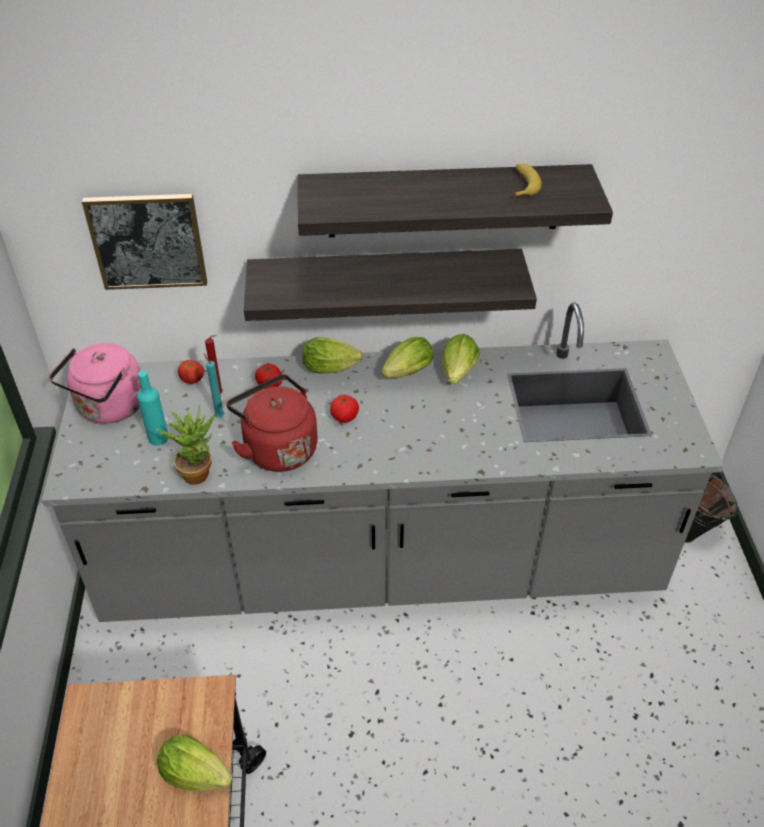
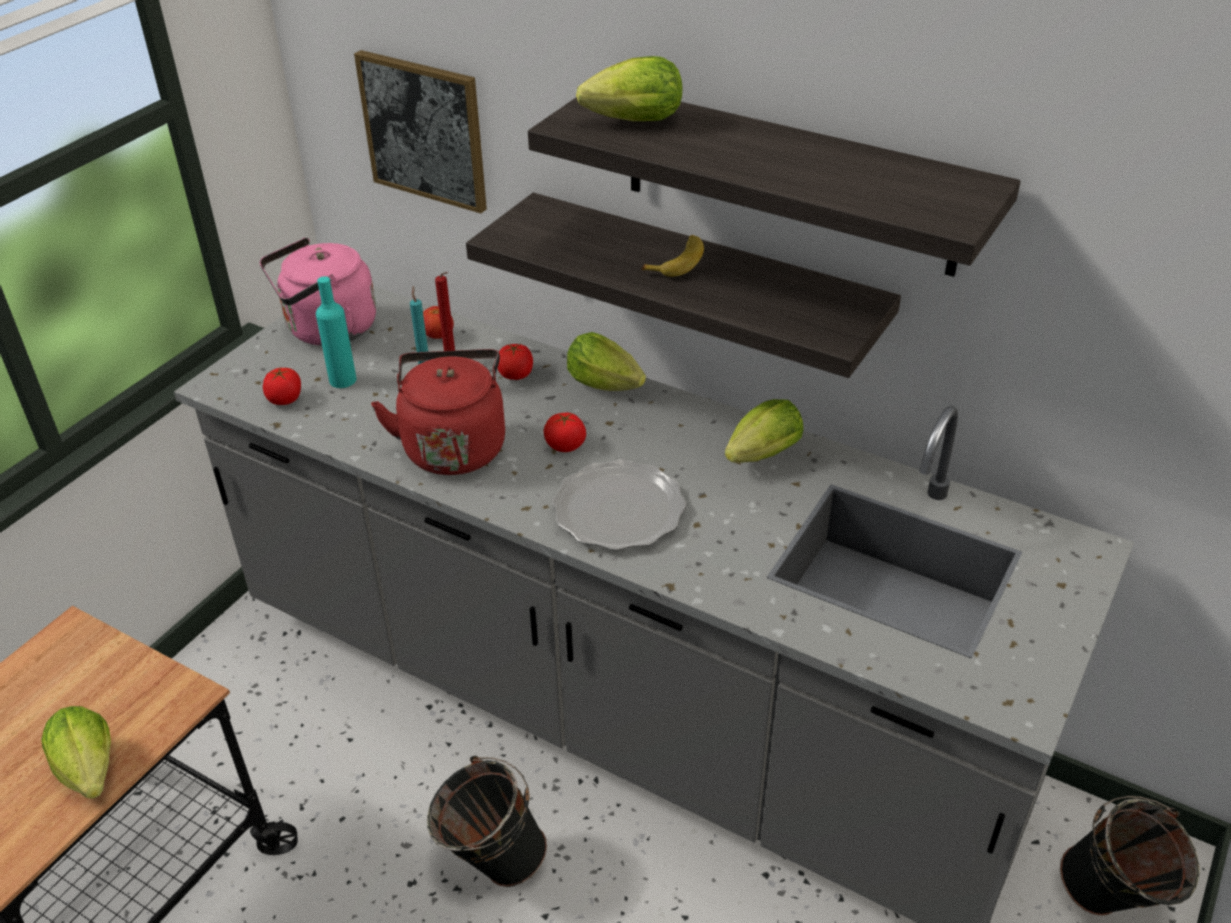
camera: 35 degrees right, 5 degrees down
potted plant [156,405,215,485] -> none
lettuce [381,337,433,378] -> lettuce moved to [576,56,682,121]
banana [514,164,542,197] -> banana moved to [641,235,704,277]
none -> tomato [263,368,301,405]
none -> black bucket [427,756,547,887]
none -> plate [552,459,686,550]

